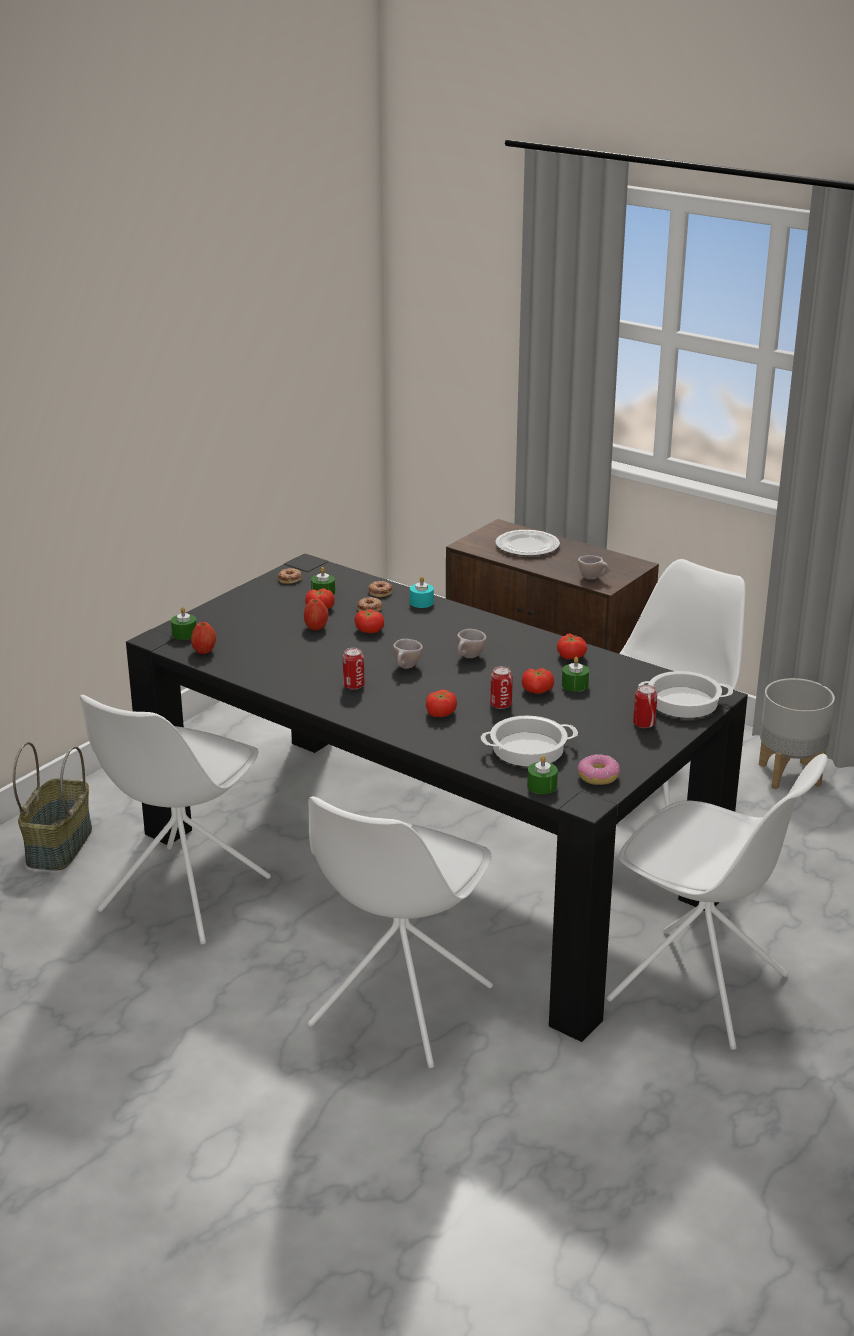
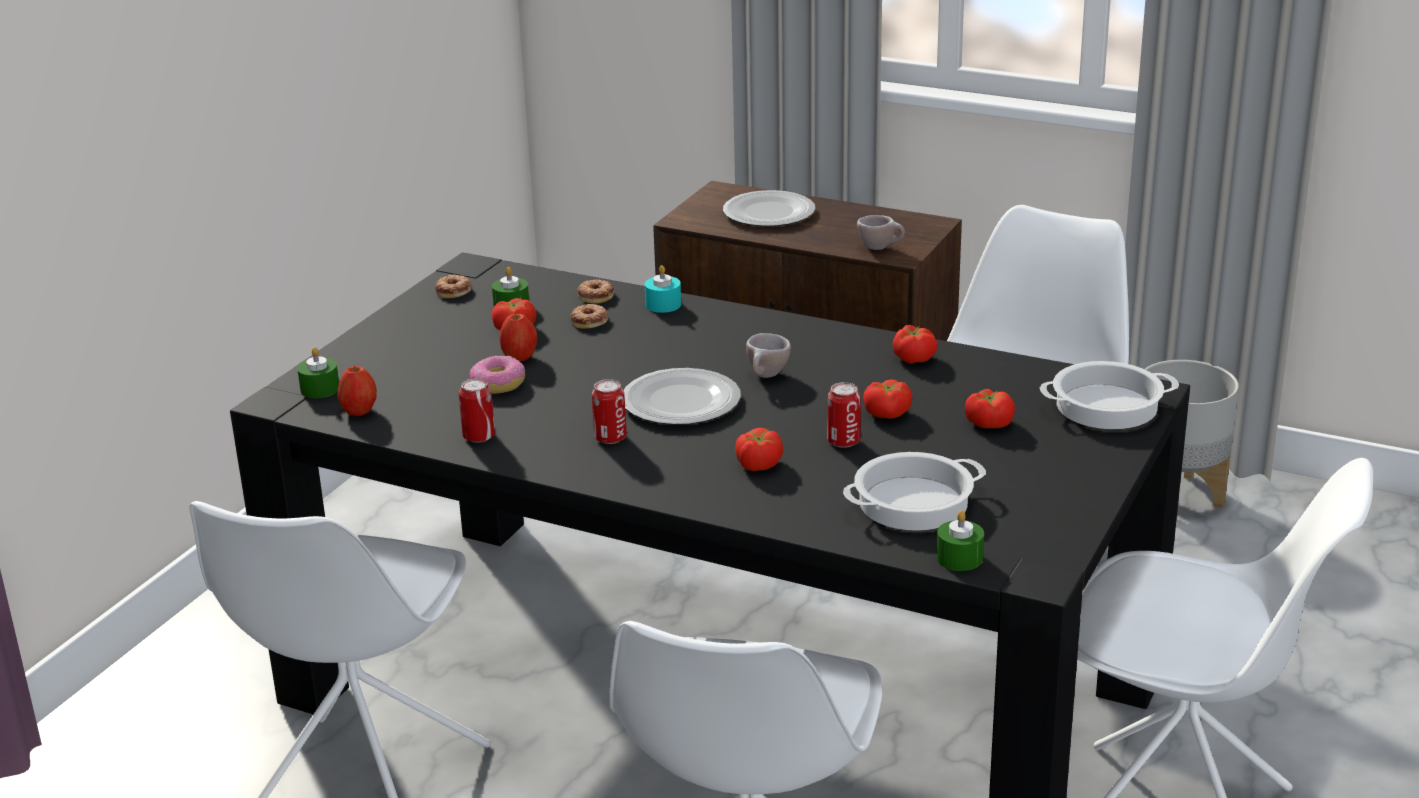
camera: 10 degrees left, 0 degrees up
basket [13,742,92,871] -> none
tomato [354,609,384,633] -> tomato moved to [965,389,1015,428]
beige cup [393,639,423,669] -> plate [624,368,741,425]
green candle [562,657,589,692] -> none
donut [578,754,620,785] -> donut moved to [469,356,525,394]
can [633,685,657,728] -> can moved to [459,378,495,443]

